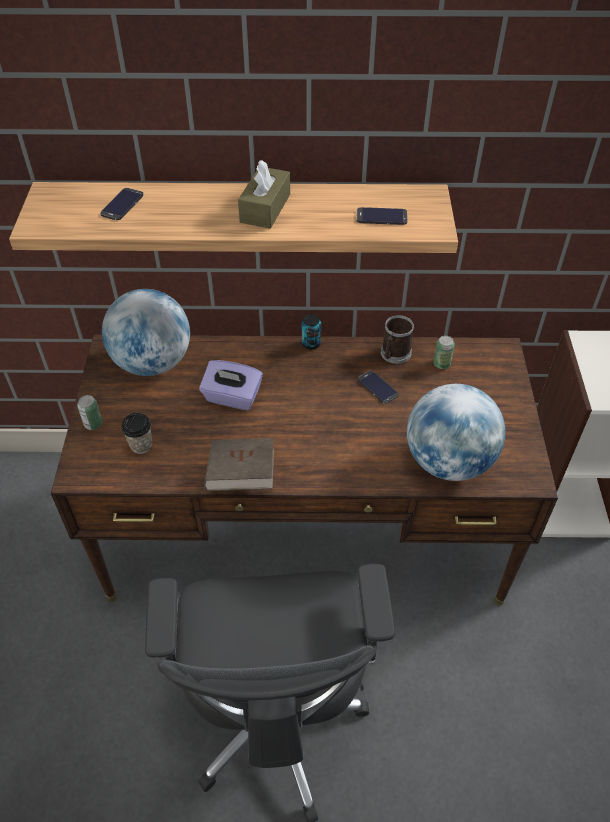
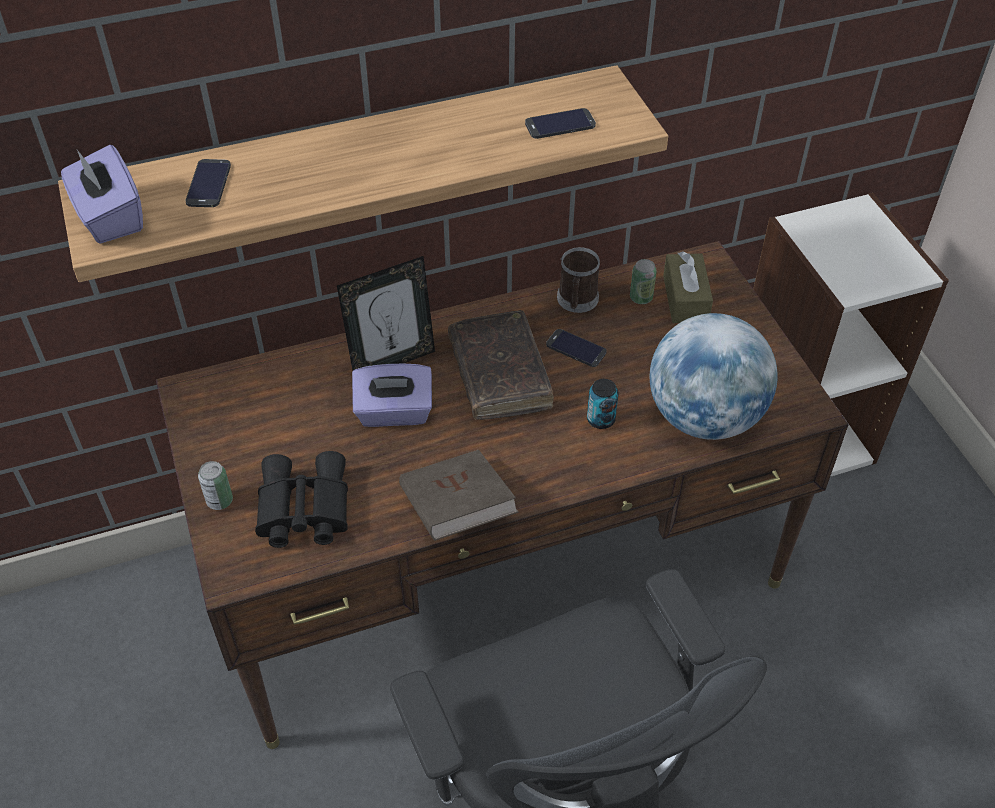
camera: 20 degrees left, 0 degrees up
globe [102,289,190,376] -> none
cup [121,413,152,454] -> black binoculars [255,451,348,548]
brown tissue box [238,160,290,229] -> brown tissue box moved to [663,251,713,323]
can [302,314,321,350] -> can moved to [587,379,619,429]
none -> purple tissue box [61,145,143,244]
none -> picture frame [337,256,435,370]
none -> brown book [448,310,554,420]

